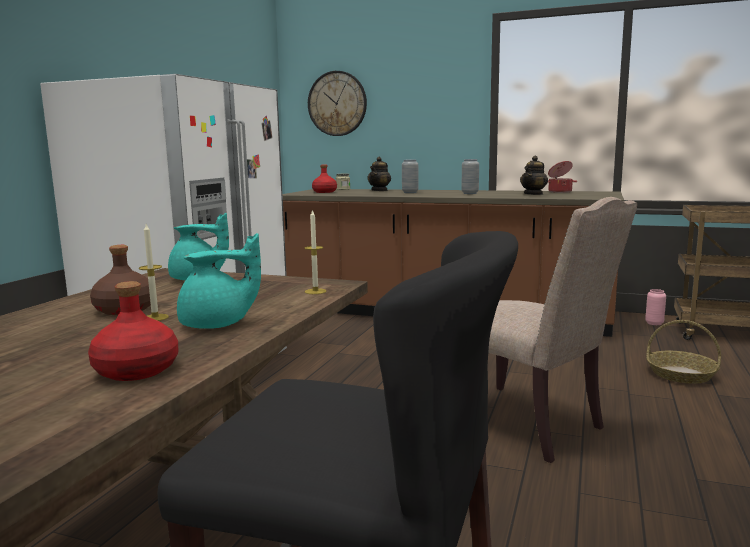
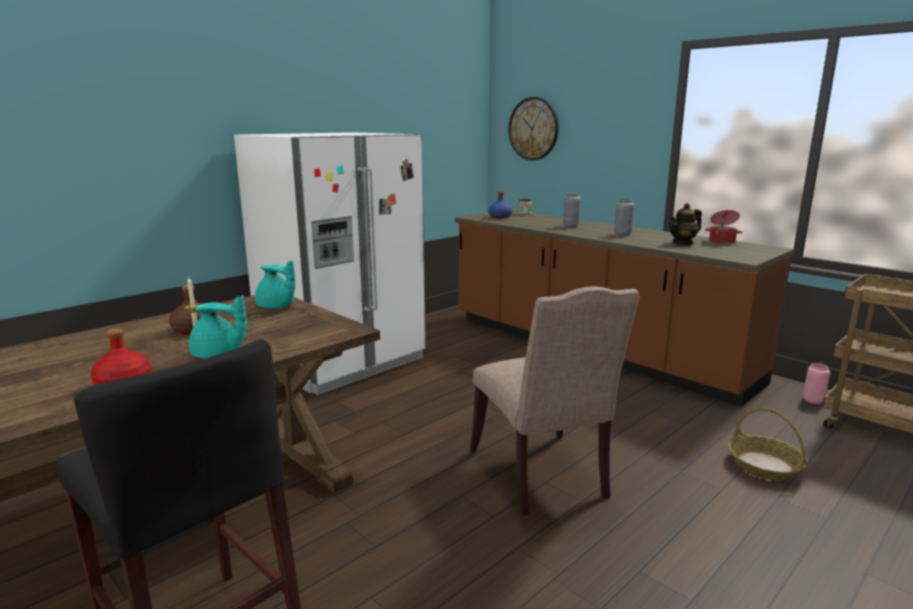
camera: 25 degrees right, 5 degrees up
candle [304,209,327,294] -> none
red bottle [312,165,337,193] -> blue bottle [488,191,512,218]
teapot [368,157,391,191] -> none

